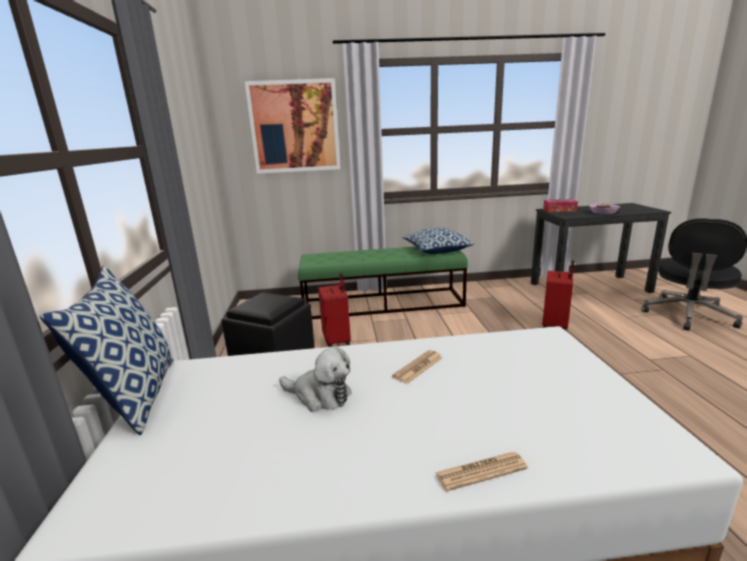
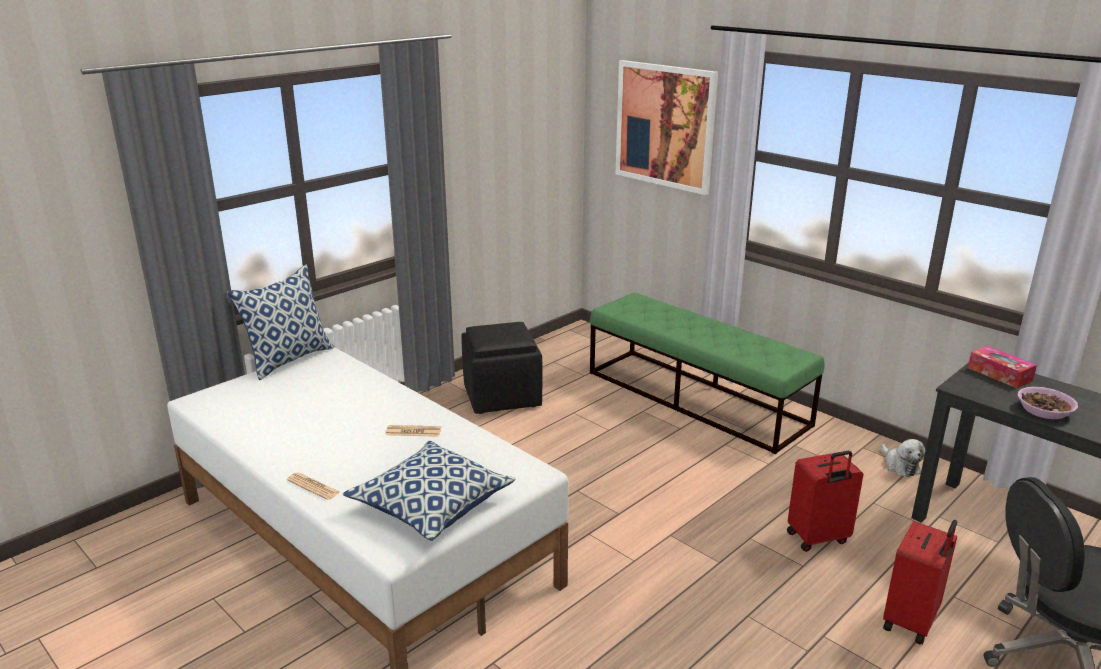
camera: 50 degrees right, 5 degrees up
plush toy [279,347,351,412] -> plush toy moved to [881,439,926,477]
red suitcase [318,273,351,347] -> red suitcase moved to [883,520,957,644]
pillow [402,228,474,254] -> pillow moved to [343,441,516,541]

